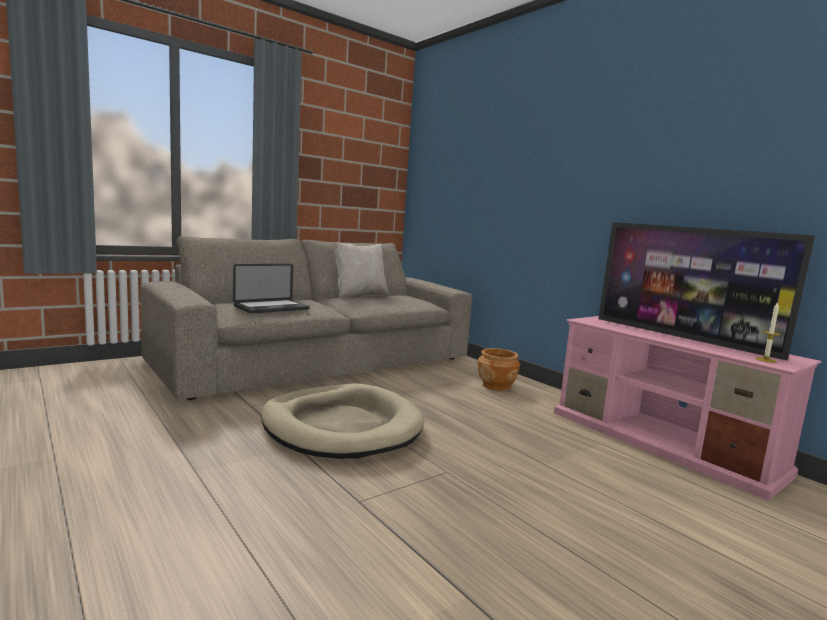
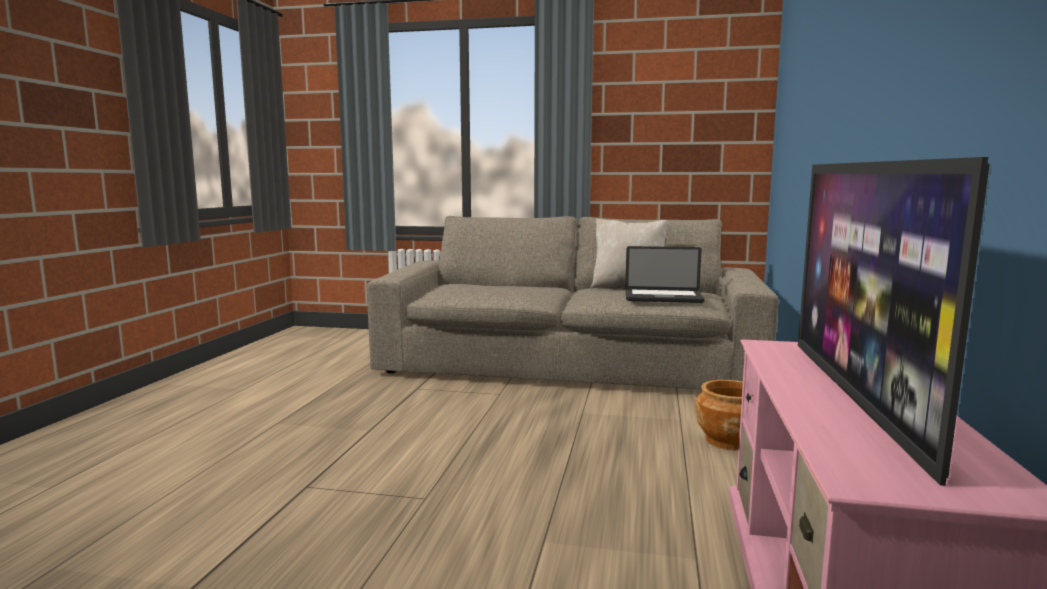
camera: 50 degrees right, 0 degrees up
laptop [233,264,310,314] -> laptop moved to [625,246,705,303]
beige dog bed [261,383,424,459] -> none
candle [755,302,781,363] -> none

